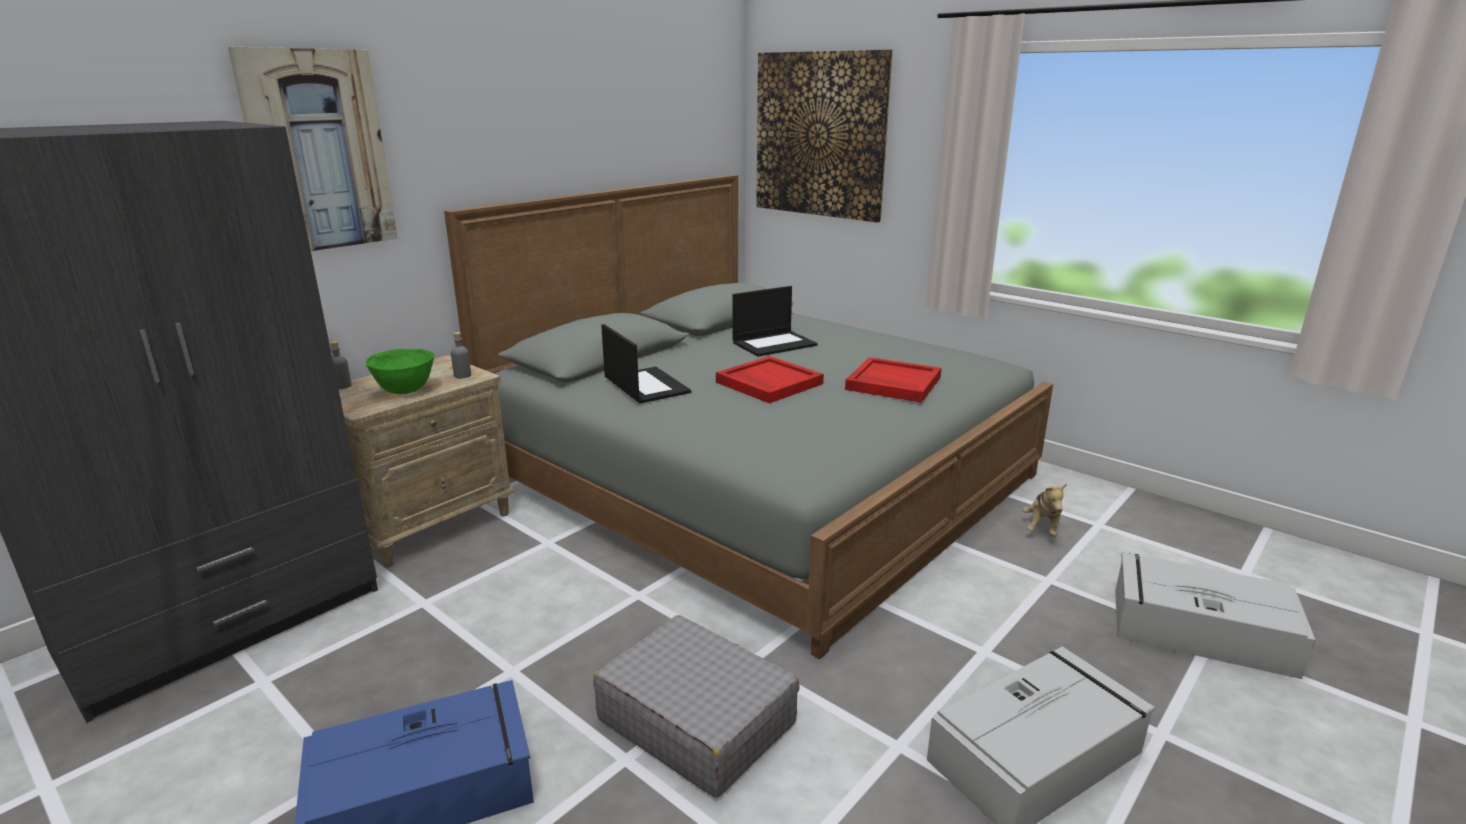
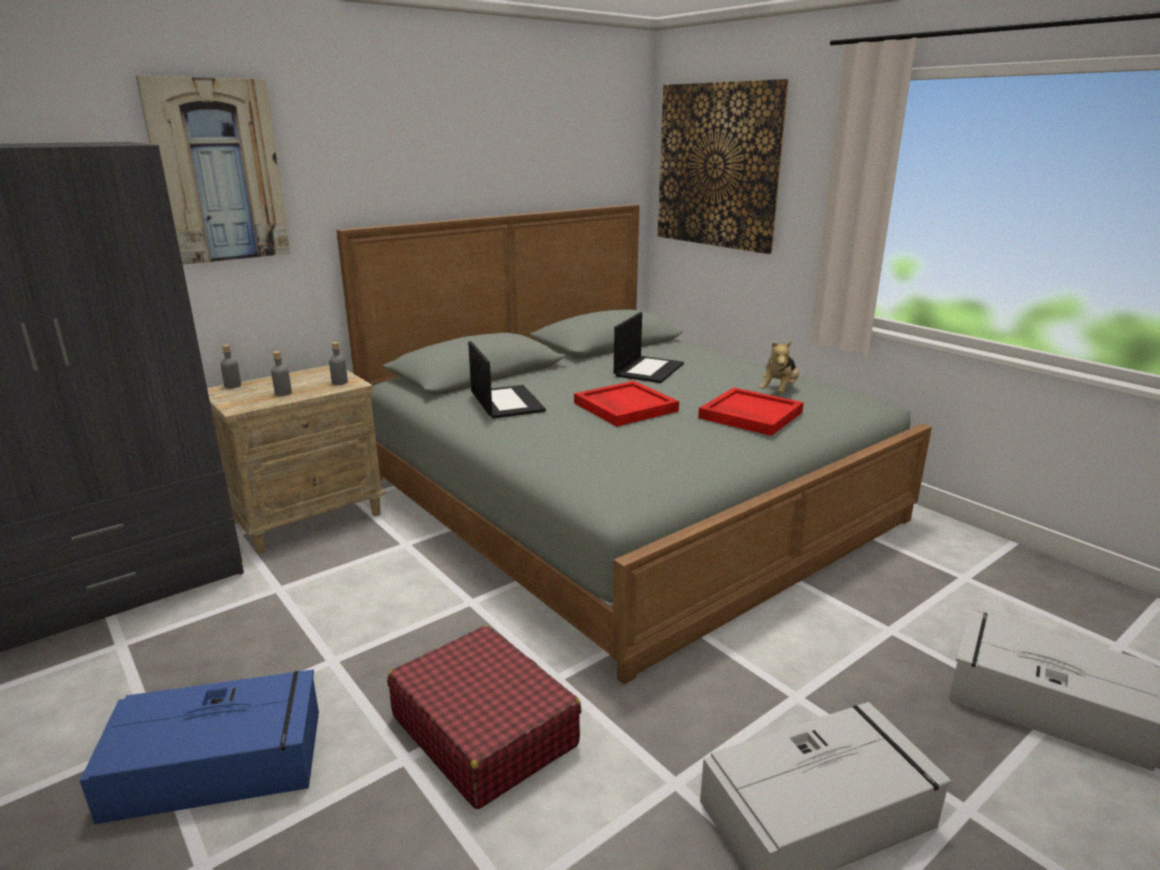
camera: 10 degrees right, 0 degrees up
green bowl [366,349,434,394] -> grey bottle [271,351,292,396]
grey suitcase [593,615,800,798] -> red suitcase [387,625,582,809]
laptop [733,286,817,357] -> laptop turned 45 degrees counterclockwise [614,312,684,383]
plush toy [1023,483,1067,537] -> plush toy moved to [759,340,799,393]

